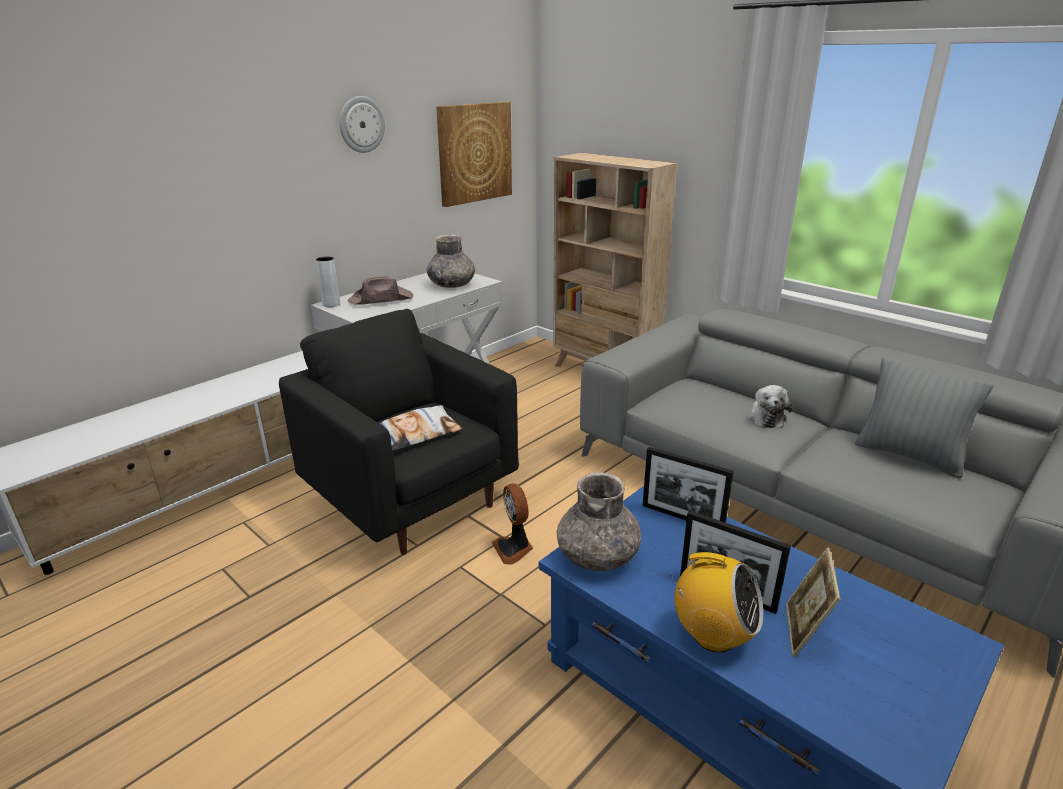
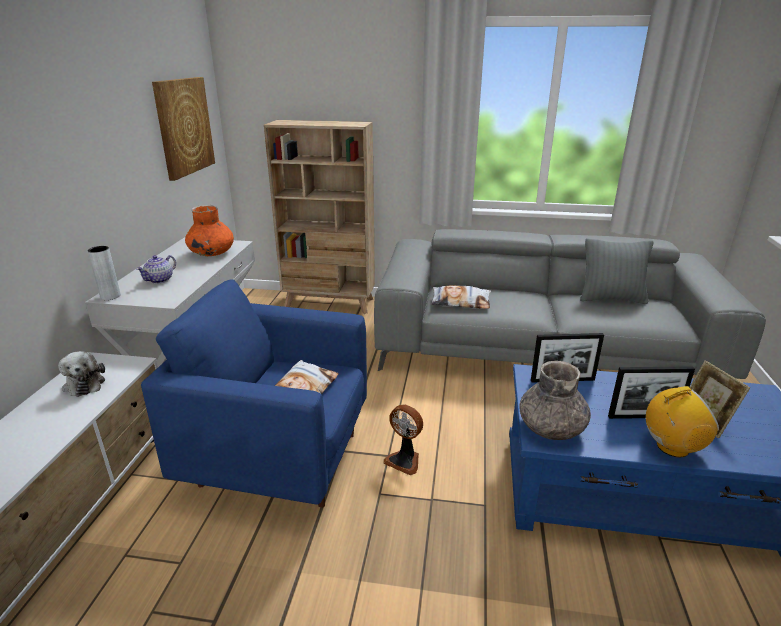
camera: 35 degrees left, 0 degrees up
black armchair [279,309,519,555] -> blue armchair [141,279,367,508]
wall clock [339,96,385,153] -> none
brown hat [348,276,413,305] -> teapot [136,255,176,284]
grey vase [427,235,475,288] -> orange vase [185,205,234,256]
plush toy [747,385,792,428] -> plush toy moved to [58,351,105,397]
none -> pillow [431,286,491,309]

